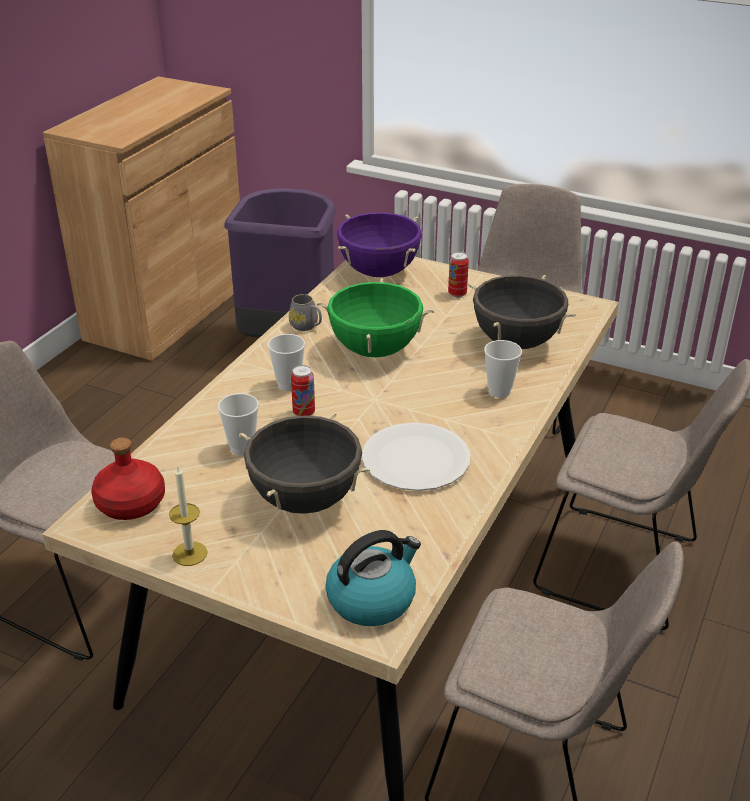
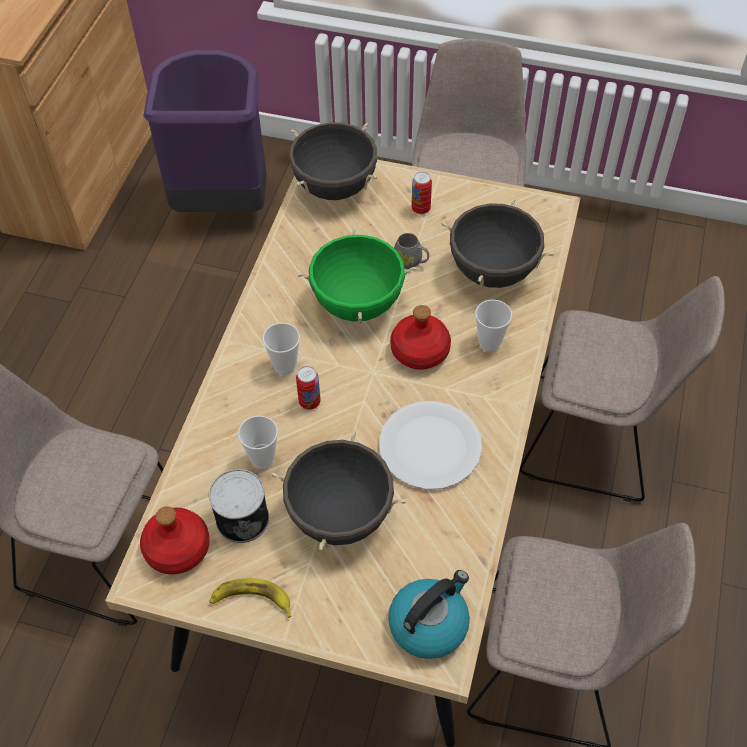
camera: 10 degrees left, 20 degrees up
candle [169,466,208,566] -> banana [209,579,292,618]
grey mug [289,294,322,331] -> grey mug moved to [394,233,429,269]
purple cooking pot [337,212,422,277] -> black cooking pot [289,122,377,200]
none -> can [209,469,269,543]
none -> red bottle [390,305,451,370]

